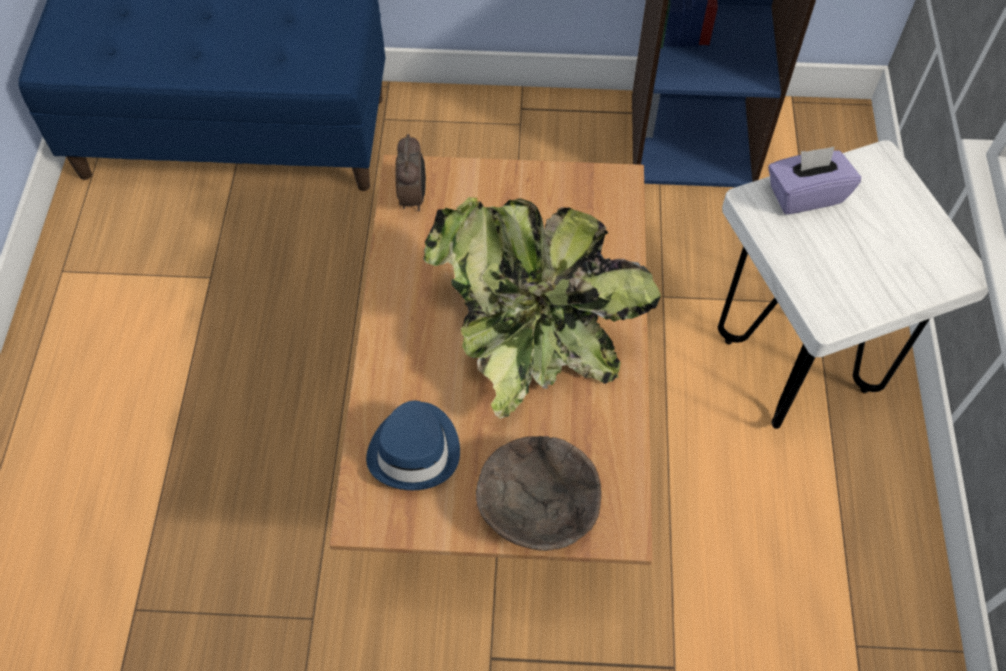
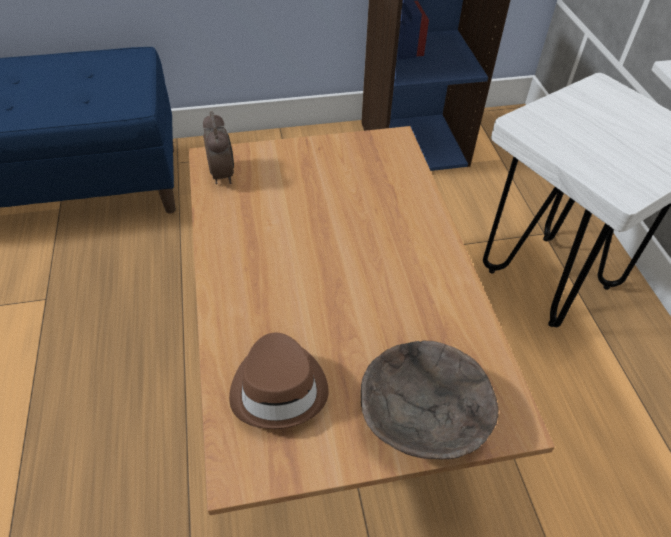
camera: 15 degrees left, 10 degrees down
blue hat [366,400,460,490] -> brown hat [229,333,328,429]
potted plant [423,197,661,419] -> none
purple tissue box [768,146,861,215] -> none

